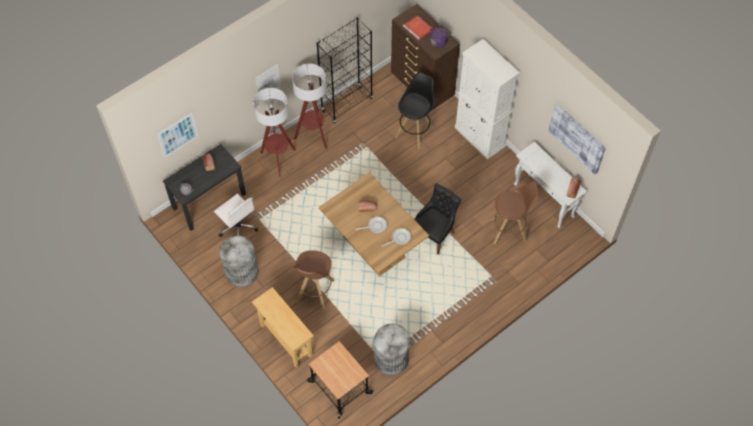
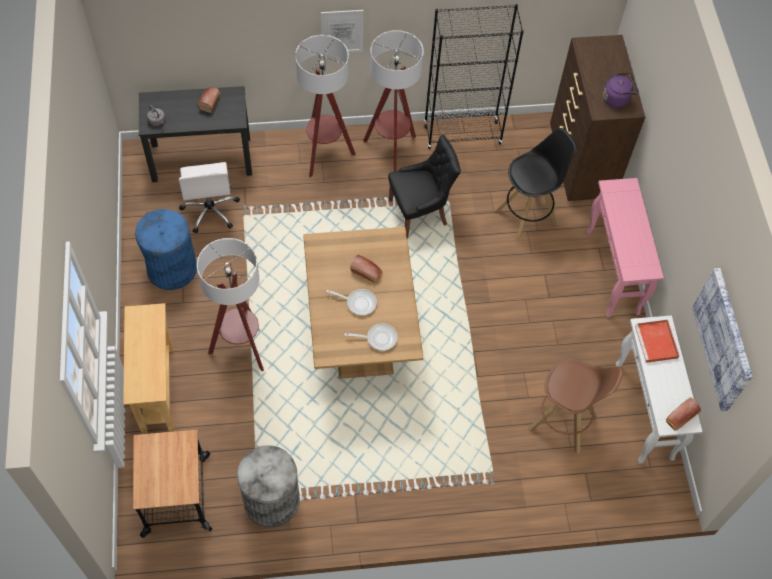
camera: 30 degrees right, 0 degrees up
picture [157,113,198,158] -> none
grey trash can [219,236,258,287] -> blue trash can [135,209,197,290]
brown stool [294,250,335,310] -> floor lamp [197,238,264,372]
red tray [403,15,433,40] -> red tray moved to [635,320,679,363]
black chair [414,183,461,255] -> black chair moved to [388,135,461,238]
white cabinet [455,39,520,160] -> pink console table [587,178,664,318]

